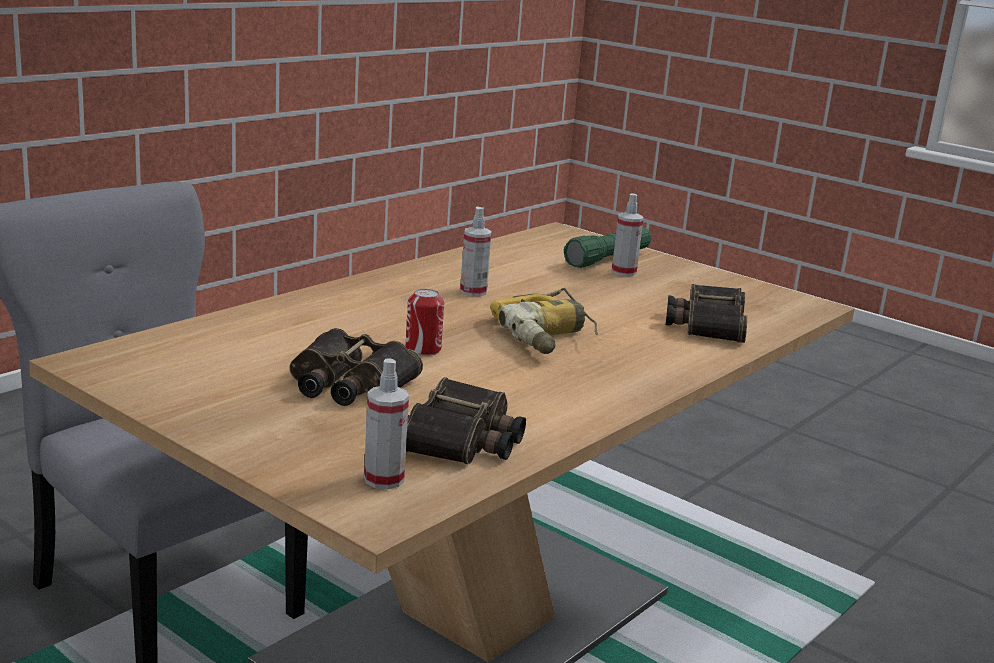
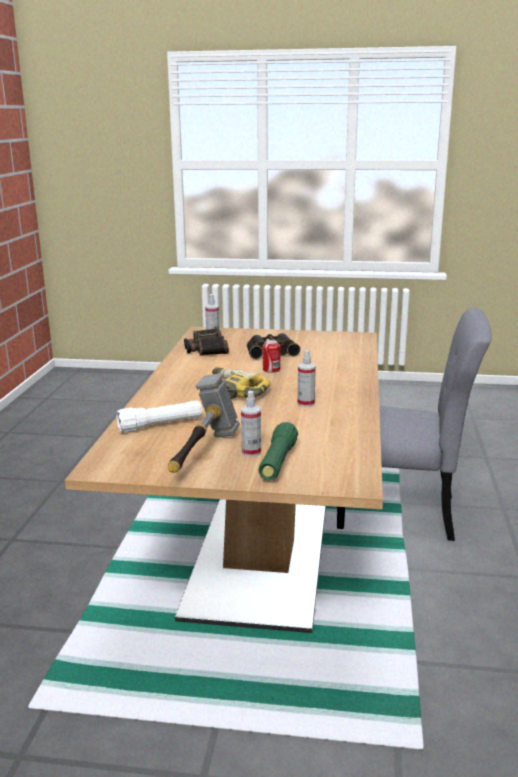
camera: 150 degrees right, 0 degrees up
binoculars [666,284,747,343] -> white flashlight [116,400,202,432]
none -> hammer [168,373,240,473]

